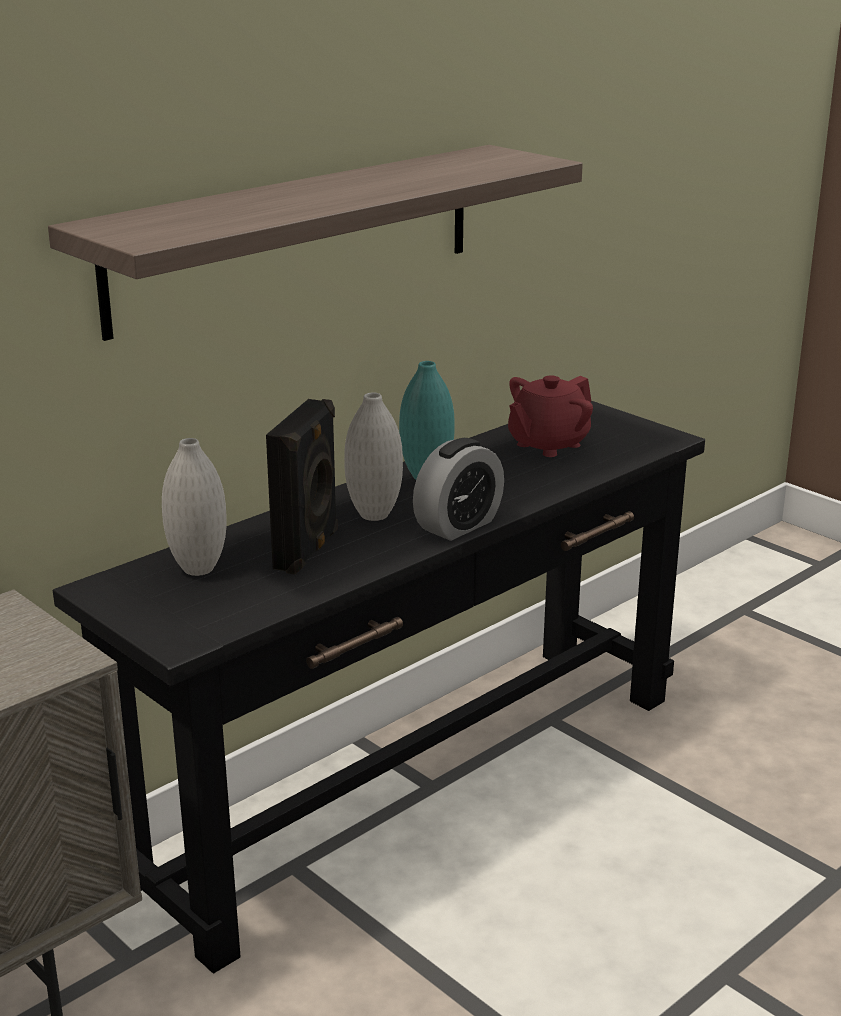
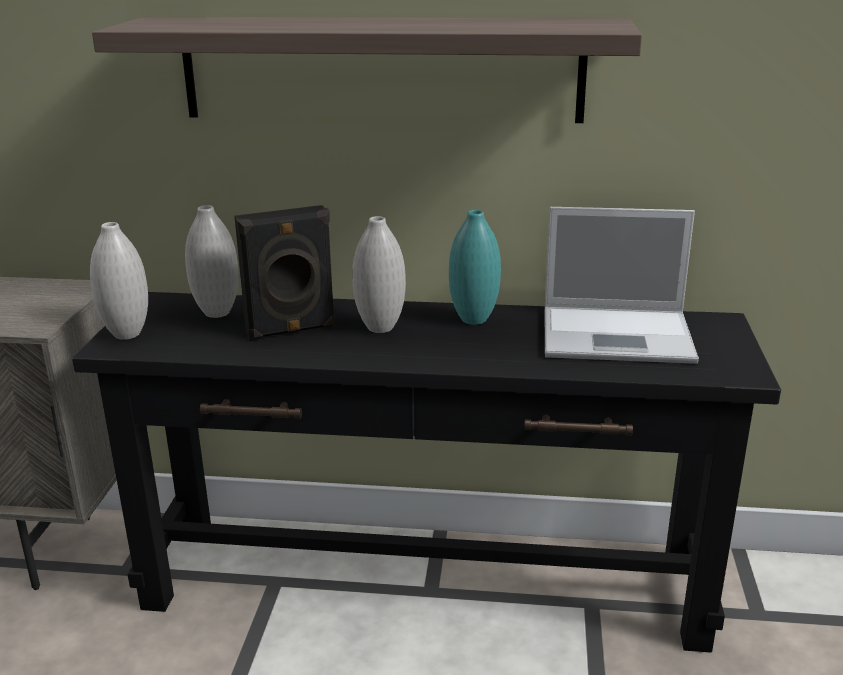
camera: 50 degrees right, 0 degrees up
alarm clock [413,438,504,541] -> none
red teapot [508,375,593,457] -> laptop [544,207,699,364]
none -> white vase [90,222,148,340]

